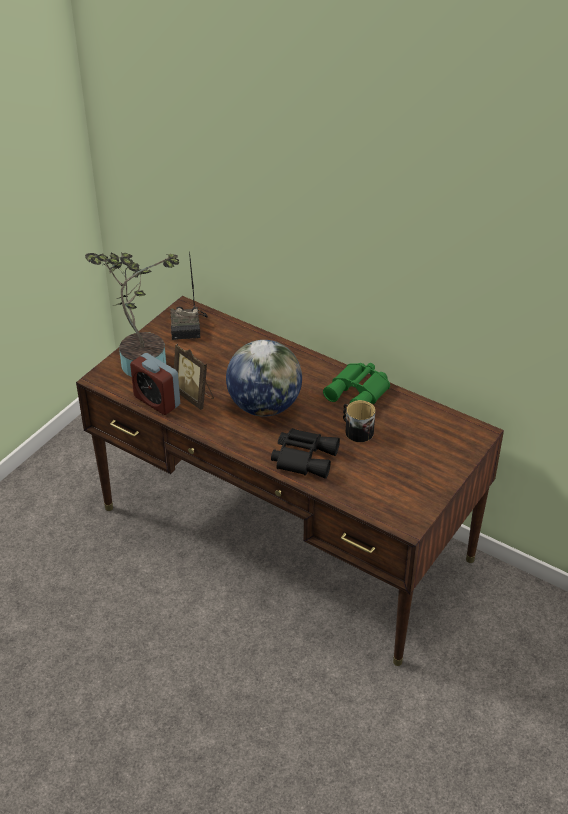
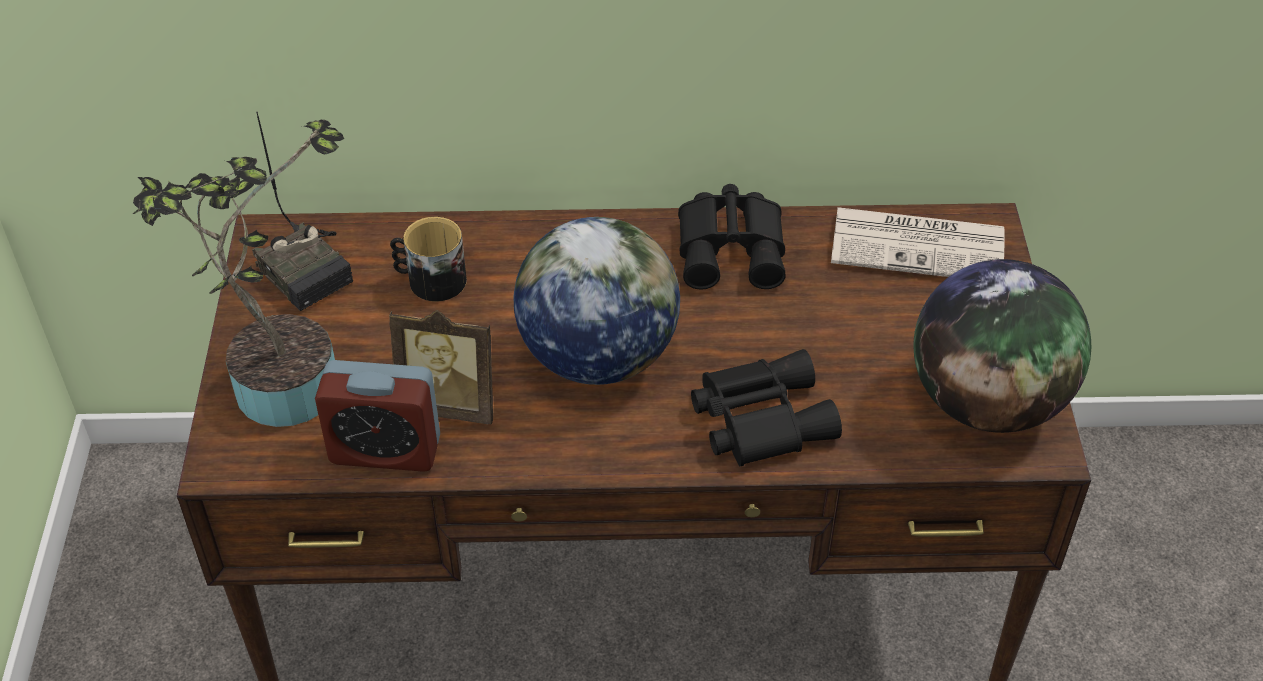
camera: 35 degrees left, 5 degrees up
green binoculars [323,363,390,404] -> black binoculars [678,184,786,290]
mug [343,400,375,442] -> mug moved to [390,217,467,302]
none -> newspaper [831,207,1004,277]
none -> globe [913,259,1091,433]

